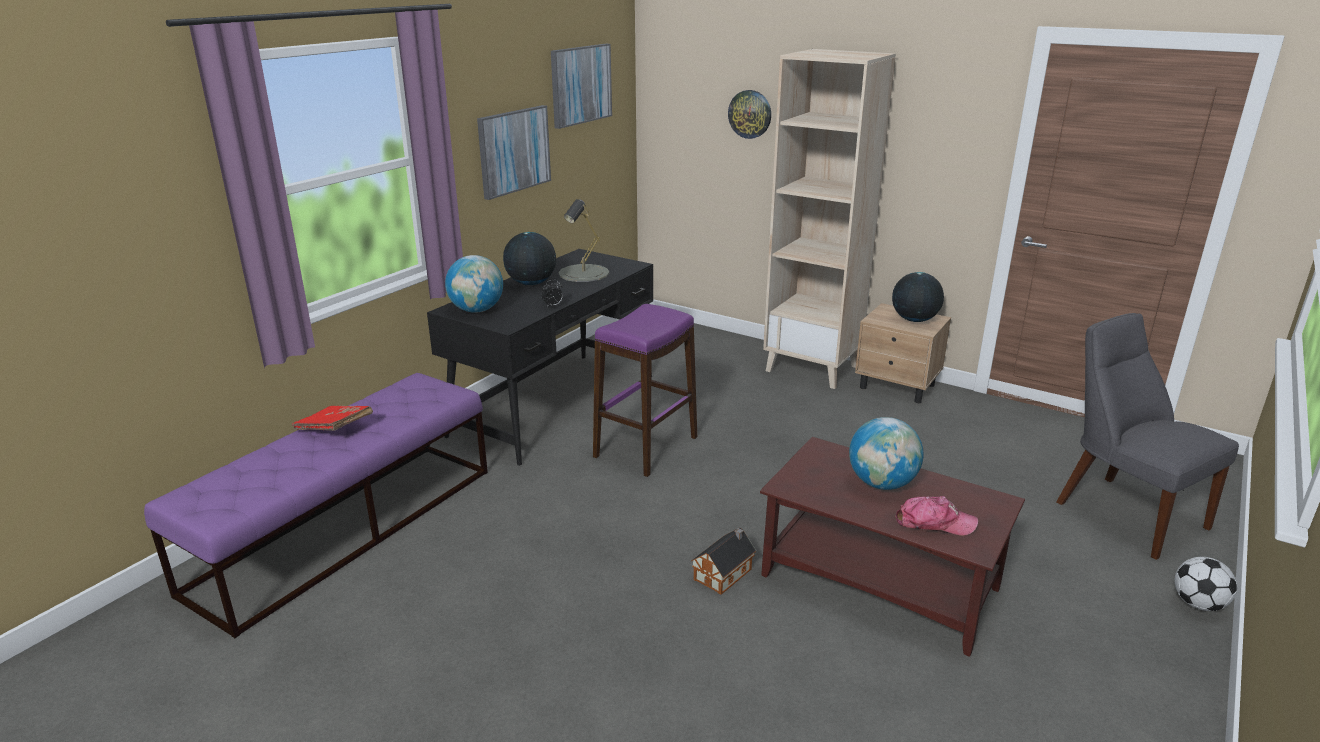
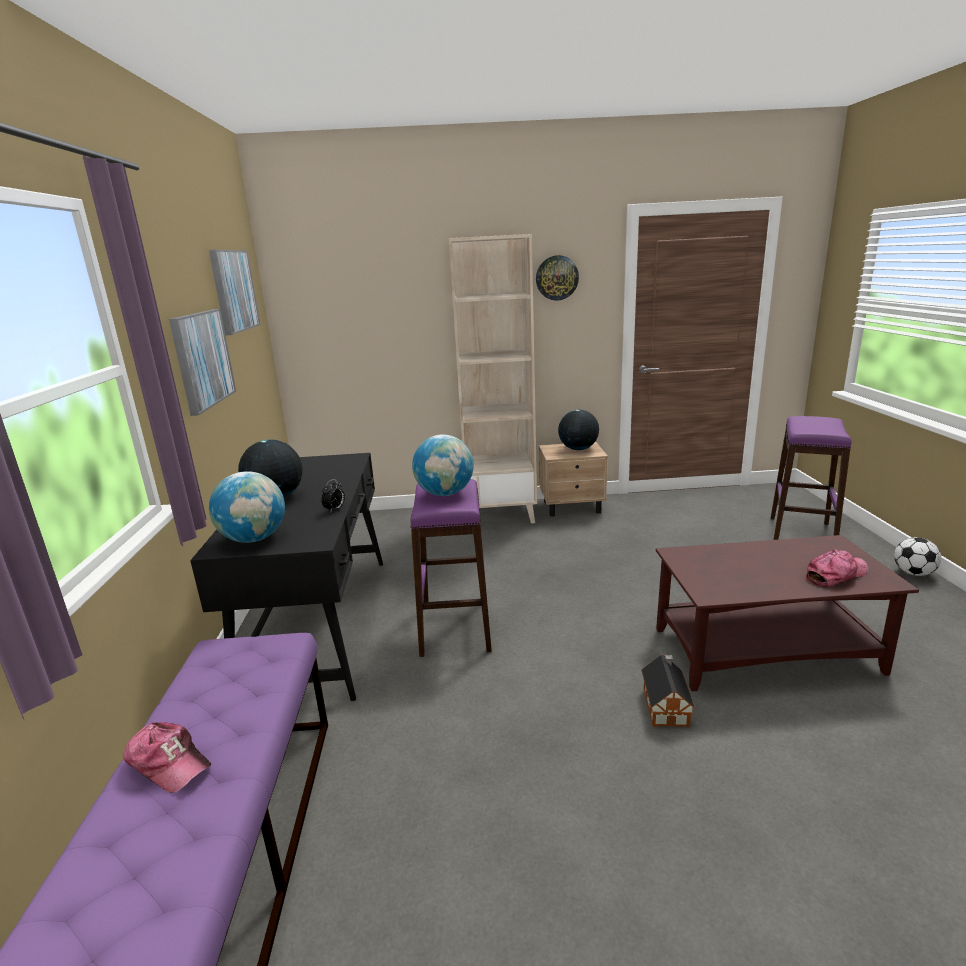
camera: 35 degrees left, 5 degrees down
red book [292,406,373,431] -> cap [123,722,211,793]
grey table lamp [558,199,609,282] -> none
wall clock [728,90,771,139] -> wall clock moved to [536,255,579,301]
globe [849,417,924,490] -> globe moved to [412,434,474,496]
grey chair [1056,313,1239,560] -> purple stool [771,416,852,540]

